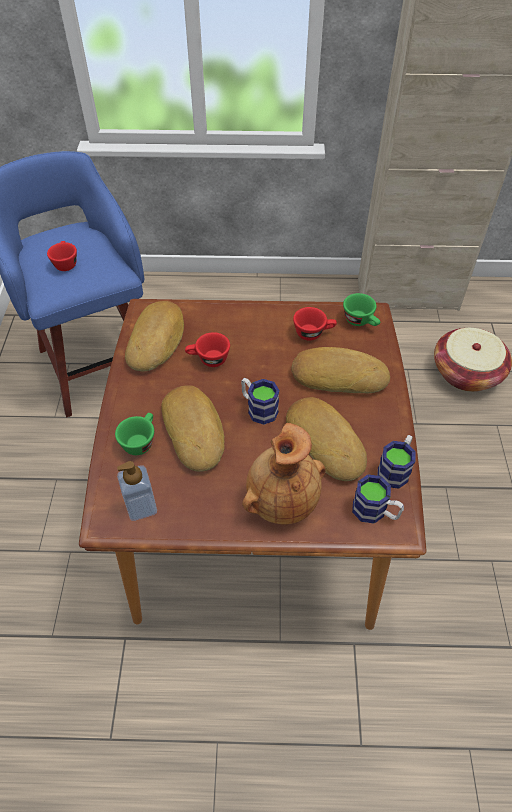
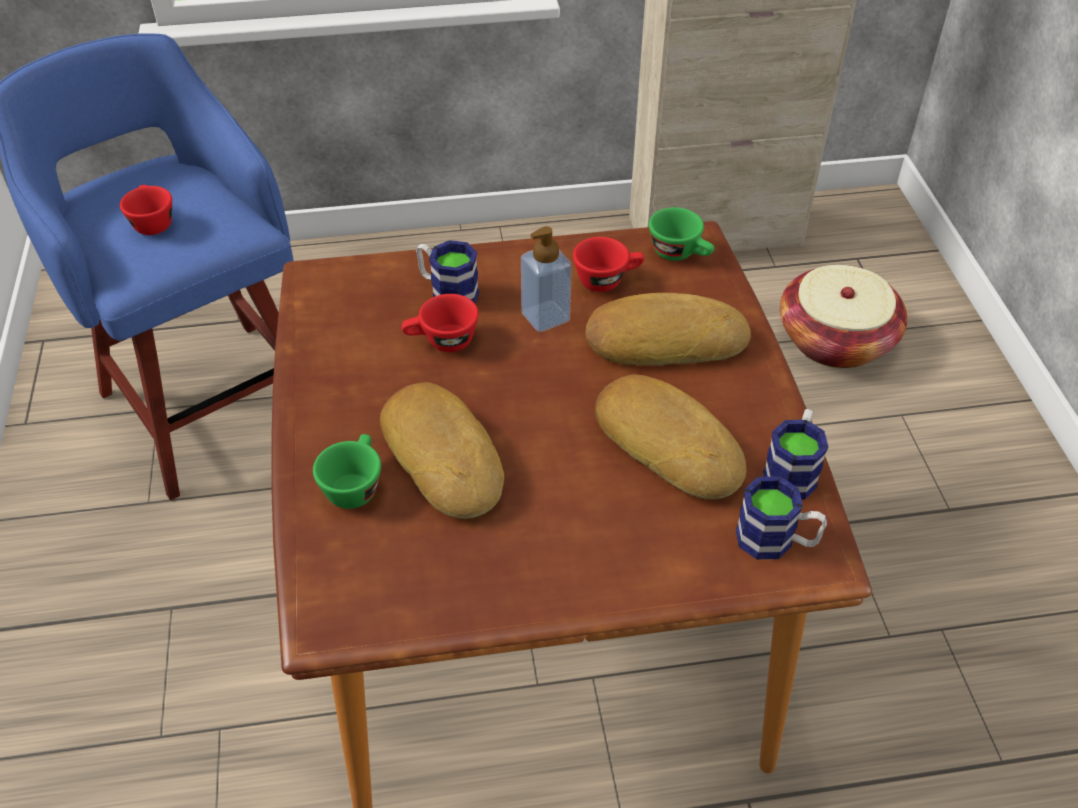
camera: 10 degrees left, 5 degrees down
soap dispenser [117,461,157,521] -> soap dispenser moved to [521,226,572,332]
bread [125,301,184,371] -> none
mug [241,378,280,425] -> mug moved to [416,240,479,304]
brown vase [242,423,326,524] -> none

